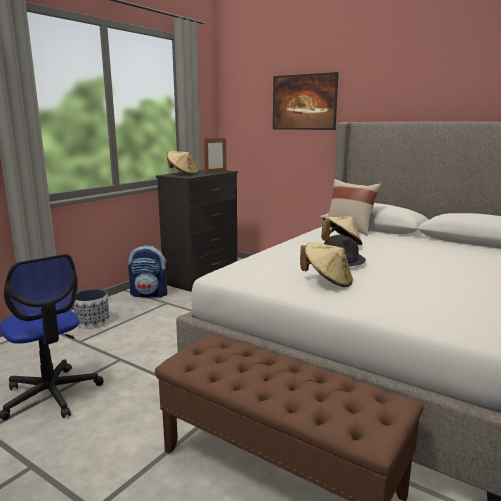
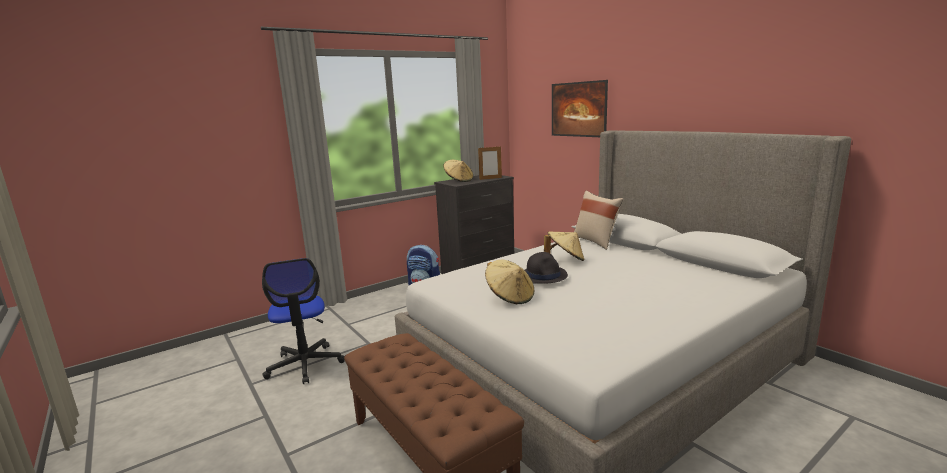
camera: 20 degrees right, 0 degrees up
planter [73,289,110,329] -> none

